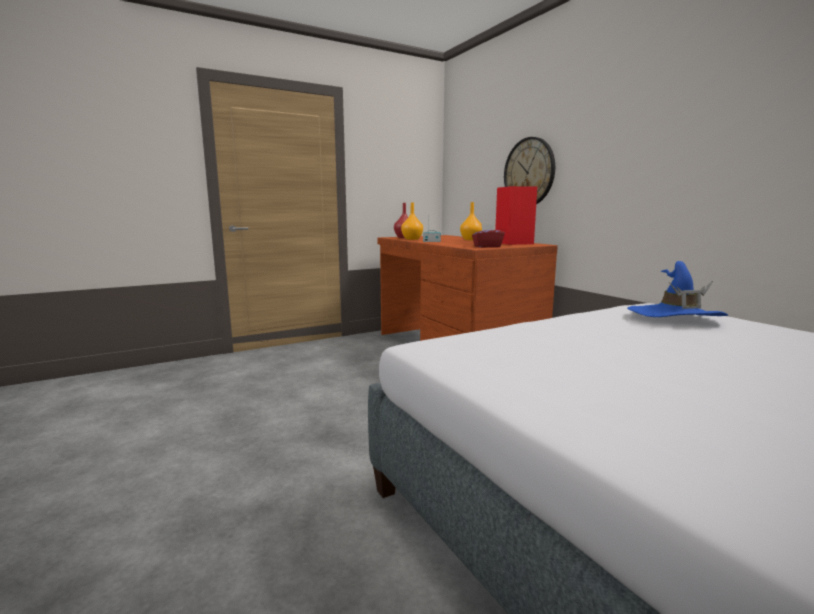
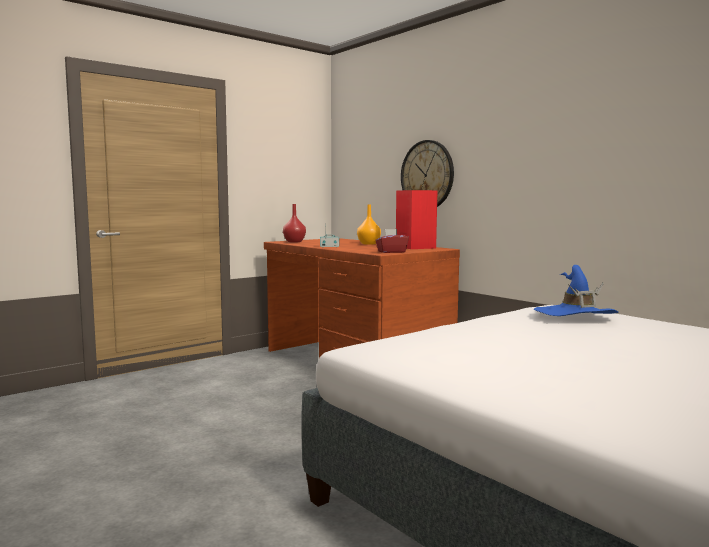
camera: 10 degrees left, 5 degrees down
orange vase [401,202,423,240] -> none

